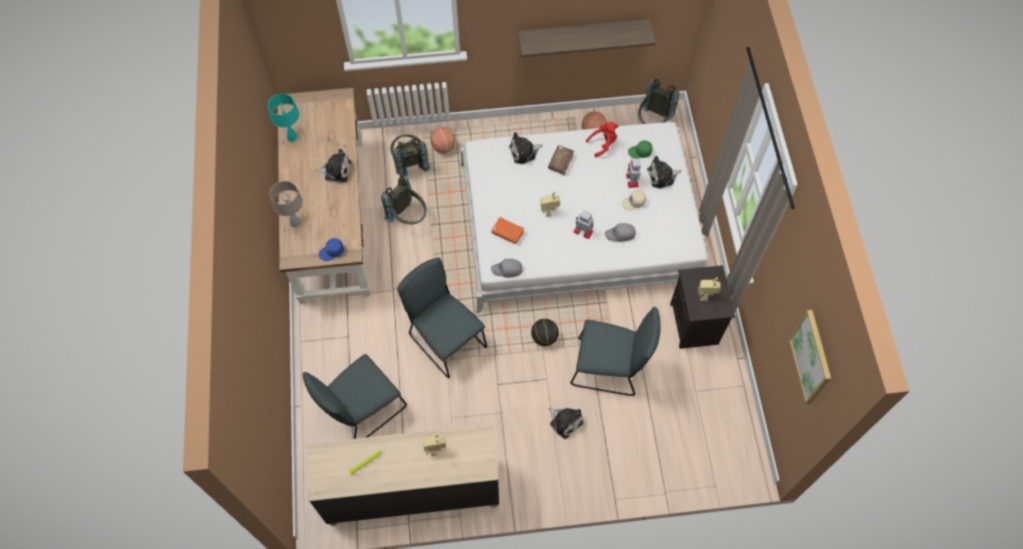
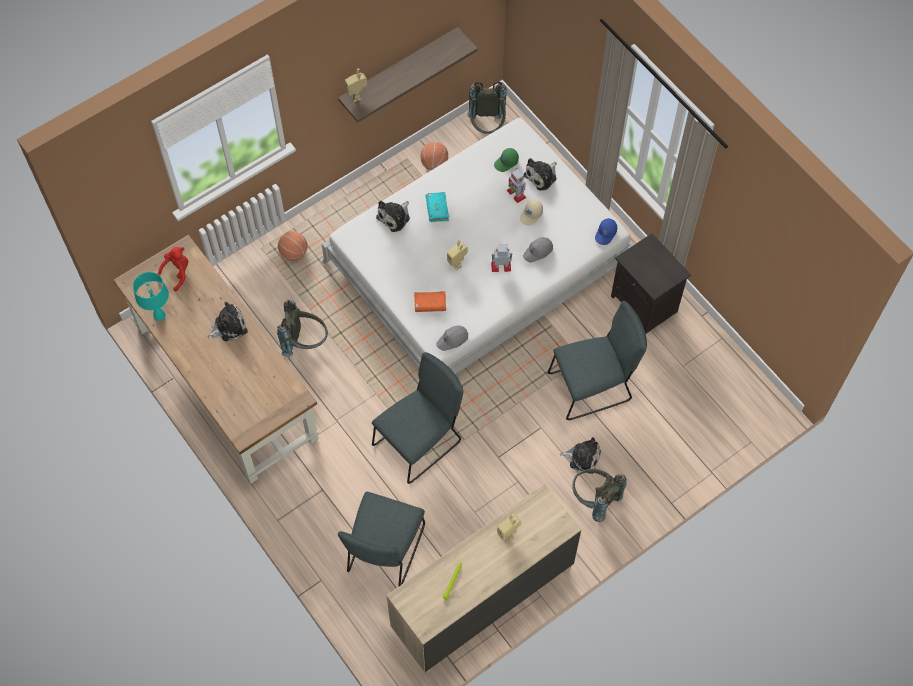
camera: 30 degrees left, 0 degrees up
beige table lamp [270,181,303,227] -> none
blue cap [319,238,344,261] -> blue cap moved to [595,218,617,245]
grey backpack [390,134,431,177] -> grey backpack moved to [572,469,626,522]
grey chair [397,257,487,378] -> grey chair turned 120 degrees clockwise [372,352,463,484]
basketball [531,319,559,346] -> none
brown book [548,145,574,175] -> turquoise book [425,192,449,222]
red plush toy [586,122,618,157] -> red plush toy moved to [158,247,189,291]
toy robot [698,277,720,301] -> toy robot moved to [345,68,367,102]
picture [789,310,831,404] -> none

